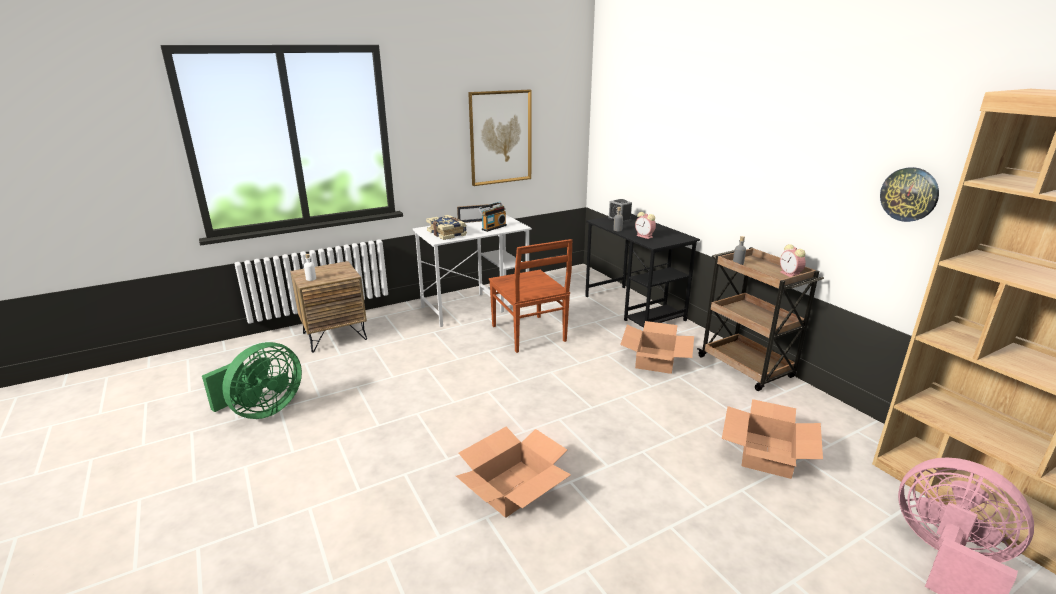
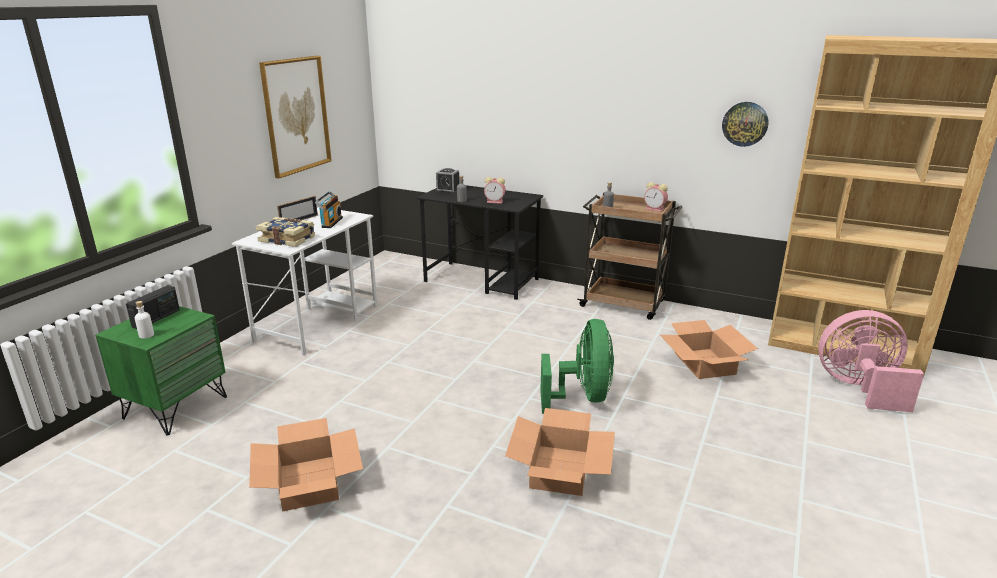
camera: 35 degrees left, 0 degrees up
green fan [202,342,302,419] -> green fan moved to [540,319,614,414]
brown nightstand [290,261,367,353] -> green nightstand [95,306,227,436]
brown chair [489,239,573,353] -> none
cardboard box [620,321,694,374] -> cardboard box moved to [249,418,363,511]
none -> radio [126,285,180,329]

